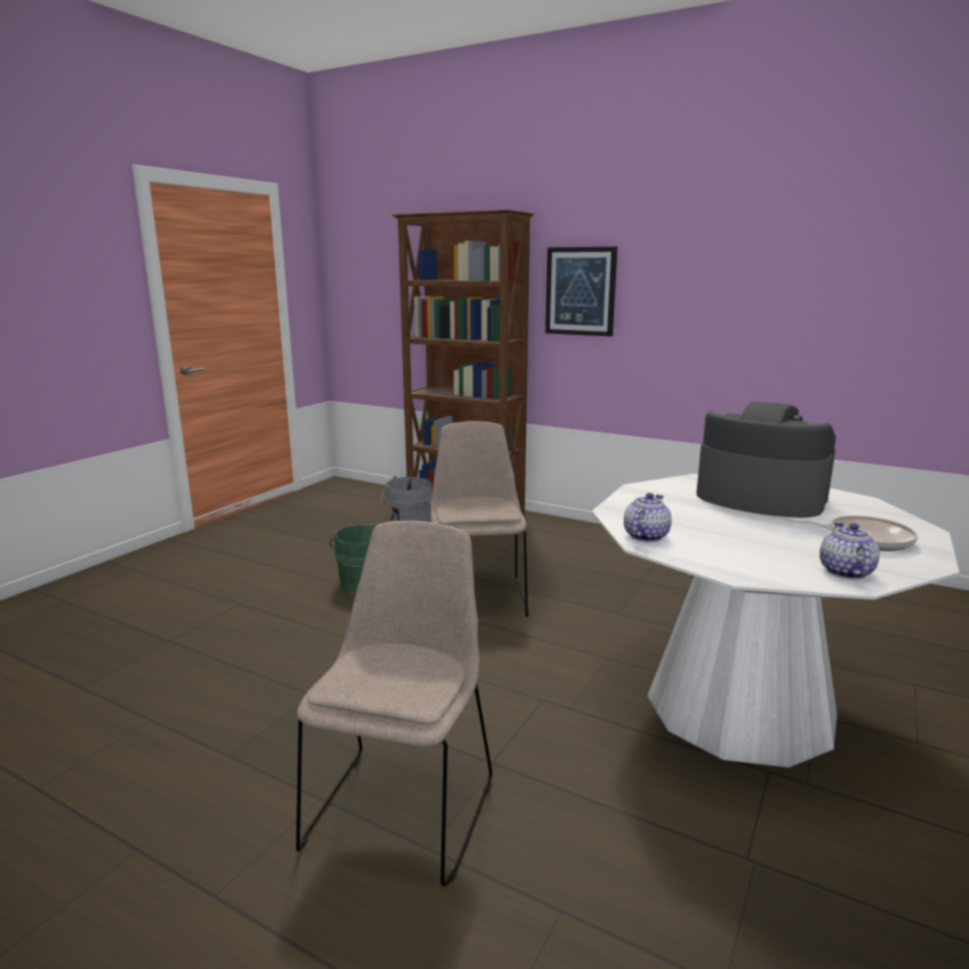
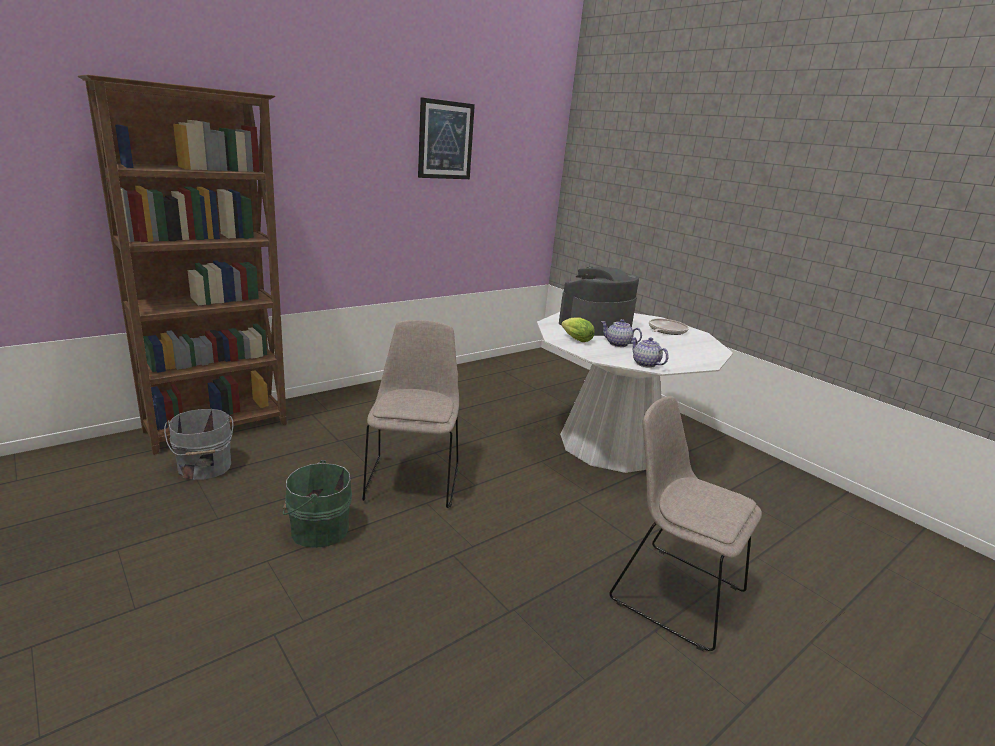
camera: 70 degrees left, 5 degrees up
beige chair [430,421,529,617] -> beige chair turned 75 degrees clockwise [362,320,459,508]
picture [545,246,617,336] -> picture moved to [418,98,475,179]
teapot [820,522,880,579] -> teapot moved to [601,319,642,347]
none -> lettuce [561,317,595,342]

